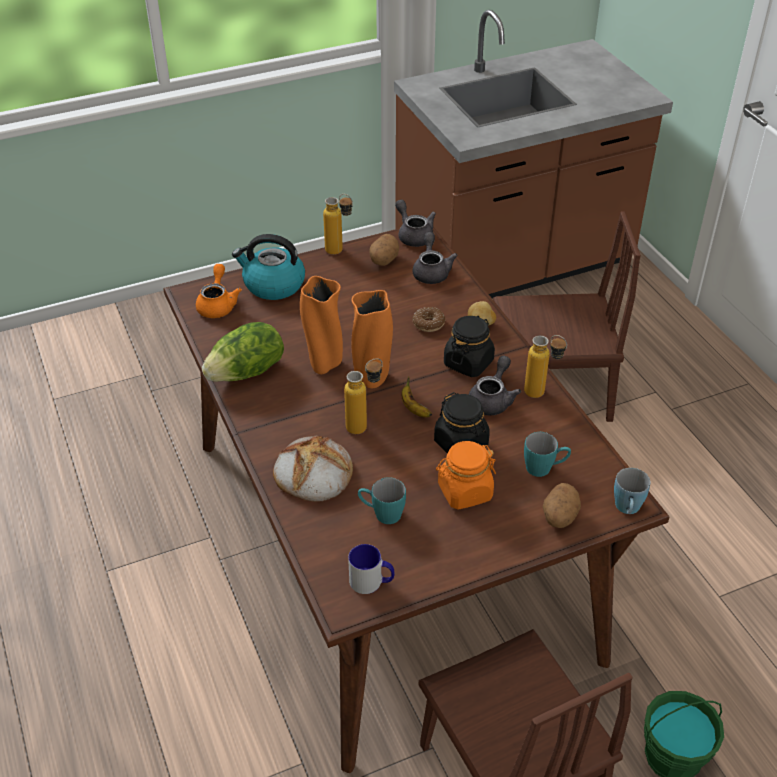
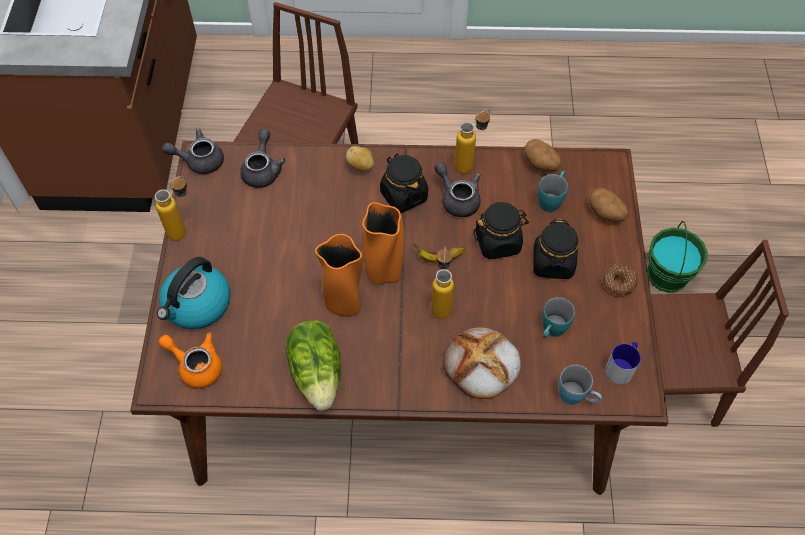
camera: 65 degrees left, 15 degrees up
potato [369,234,399,266] -> potato moved to [524,139,561,172]
grey teapot [412,232,458,284] -> grey teapot turned 75 degrees clockwise [240,129,286,188]
donut [413,307,445,332] -> donut moved to [603,264,638,296]
orange jar [436,441,496,510] -> black jar [533,219,578,279]
blue mug [614,468,650,514] -> blue mug moved to [558,365,602,405]

